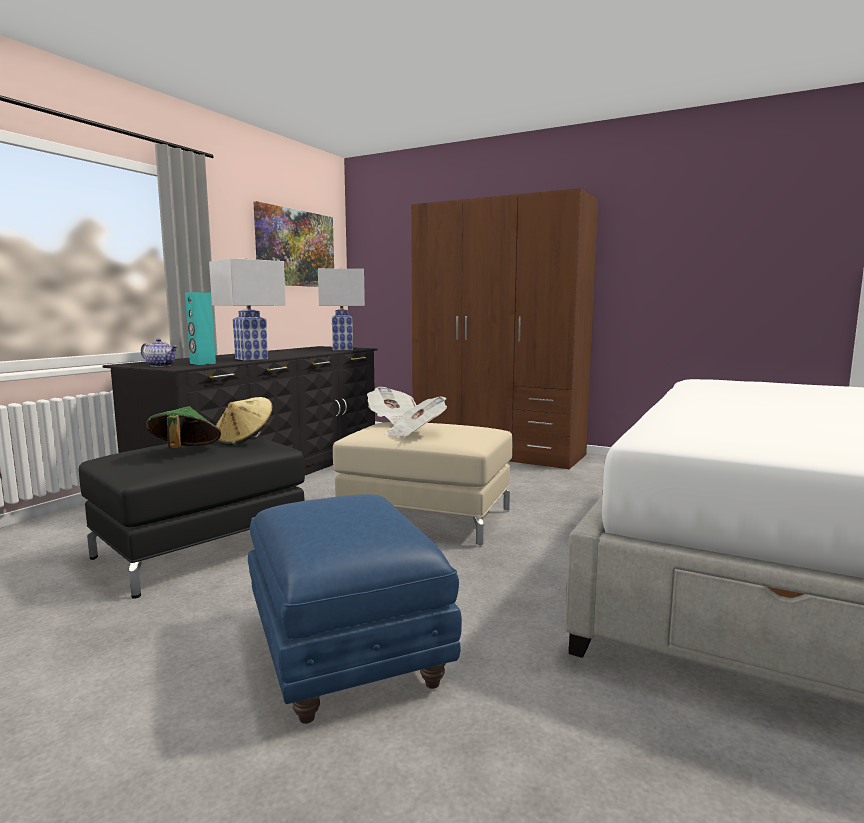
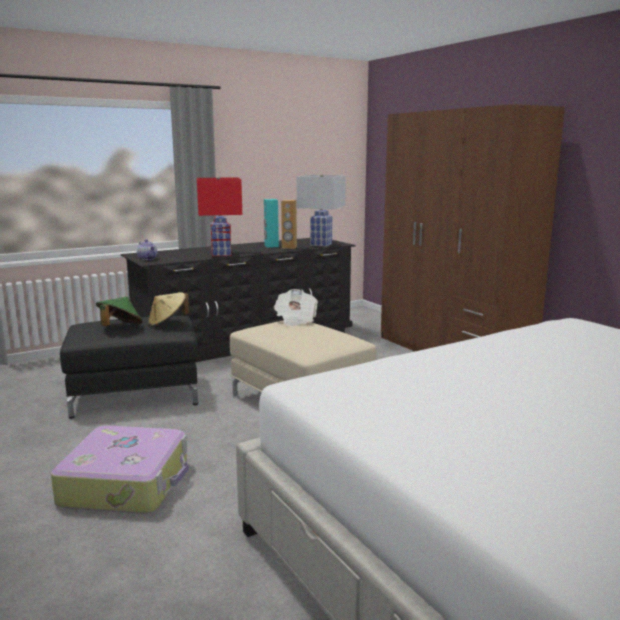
camera: 30 degrees right, 5 degrees up
turquoise speaker [185,292,216,365] -> turquoise speaker moved to [264,199,279,248]
white table lamp [209,258,286,361] -> red table lamp [197,176,242,256]
blue ottoman [248,494,462,724] -> suitcase [51,425,189,514]
picture [253,201,334,287] -> none
newspaper [384,396,447,437] -> none
none -> brown speaker [281,200,297,249]

